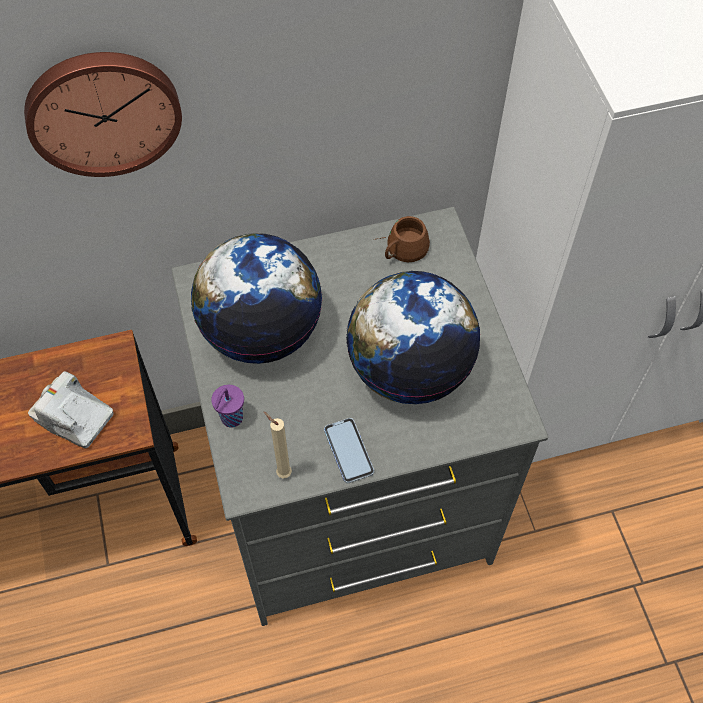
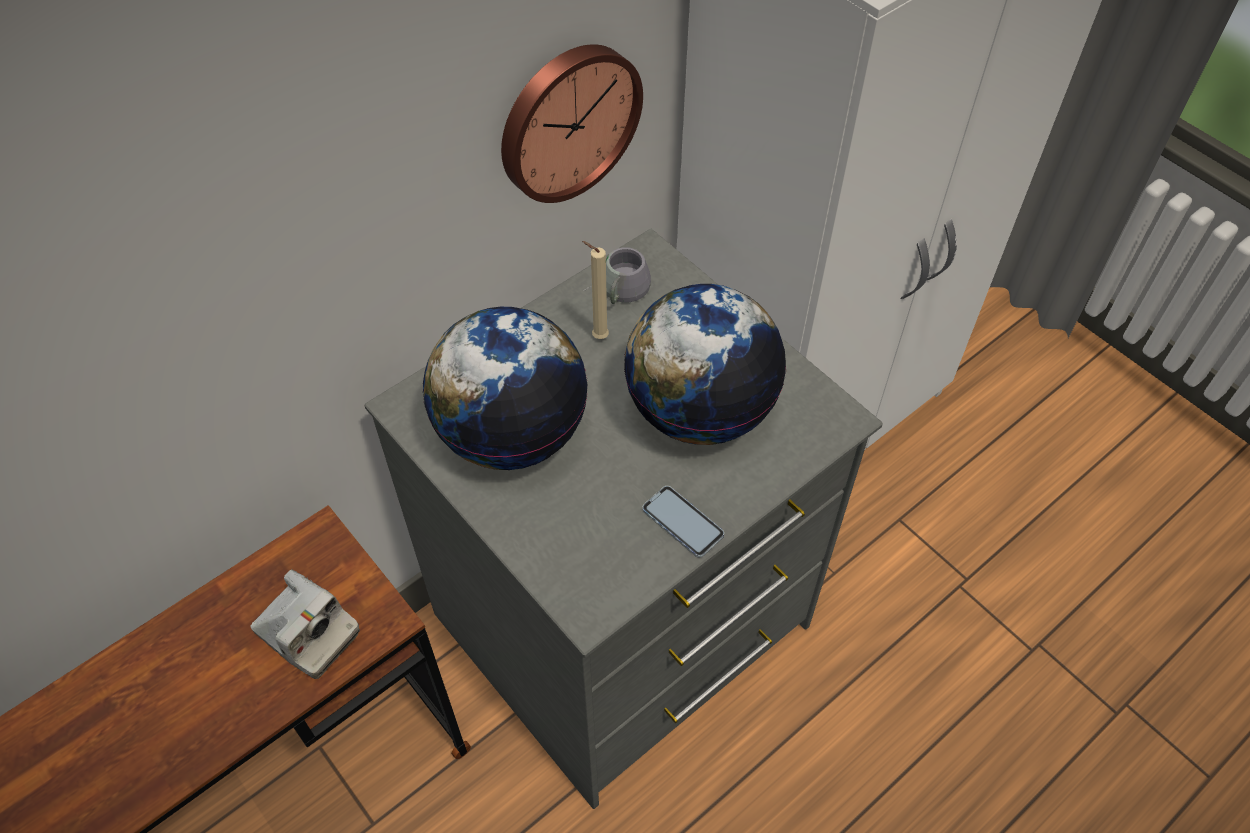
camera: 25 degrees left, 5 degrees down
wall clock [24,52,182,177] -> wall clock moved to [501,44,643,203]
camera [28,371,113,448] -> camera turned 150 degrees counterclockwise [250,569,360,679]
purple cup [211,385,244,427] -> none
beige candle [264,412,292,478] -> beige candle moved to [582,241,609,339]
brown mug [374,216,430,262] -> grey mug [584,247,651,304]

